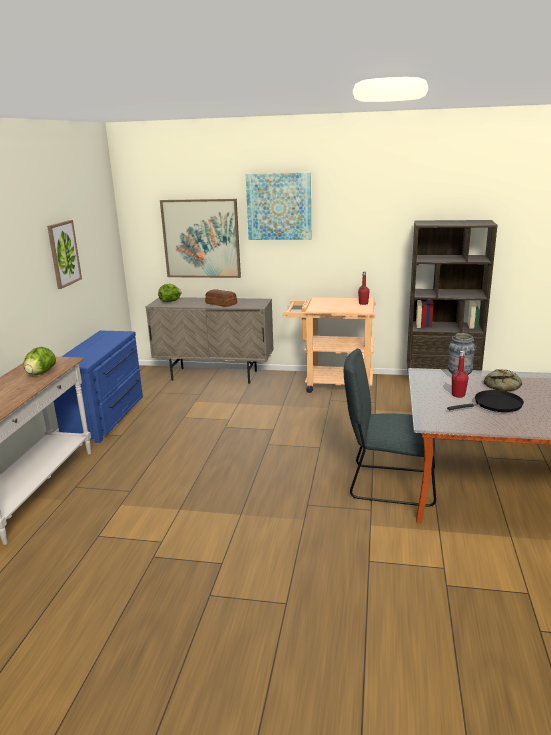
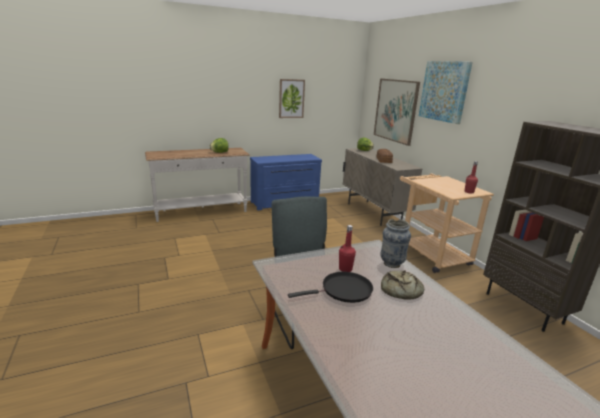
camera: 55 degrees right, 0 degrees up
black frying pan [447,390,524,412] -> black frying pan turned 60 degrees counterclockwise [288,272,373,303]

